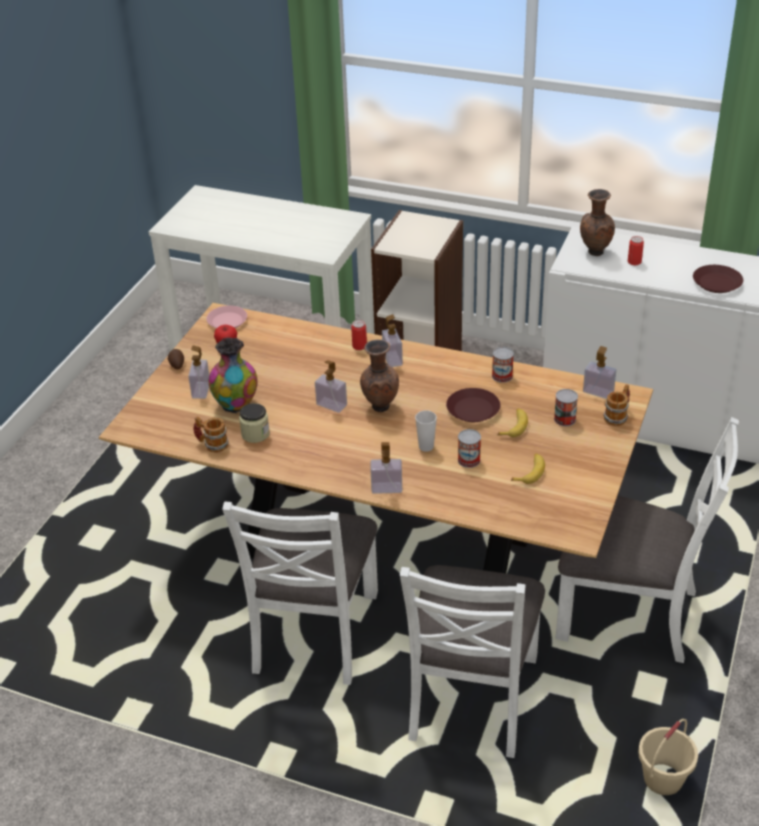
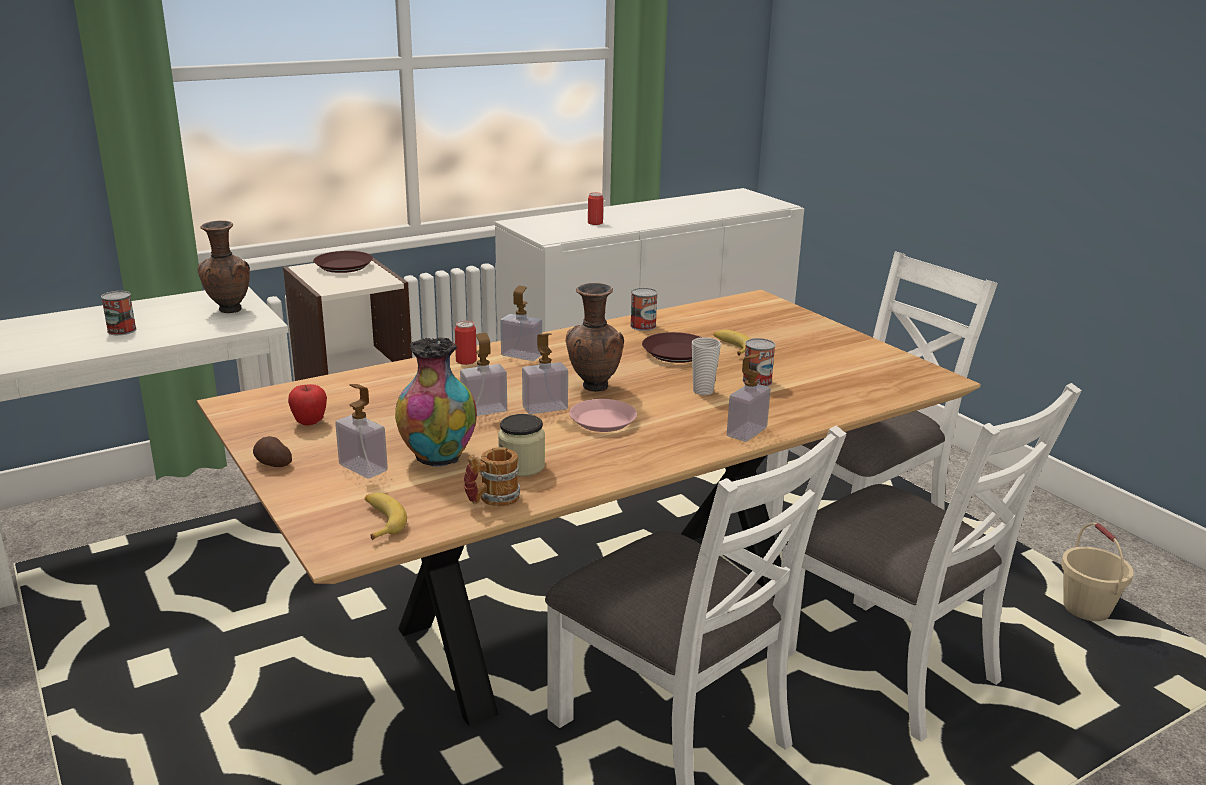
camera: 55 degrees left, 15 degrees down
pink plate [207,306,247,328] -> pink plate moved to [569,399,637,432]
banana [511,453,545,484] -> banana moved to [365,493,407,540]
can [554,389,578,426] -> can moved to [101,291,137,335]
brown vase [580,189,615,256] -> brown vase moved to [198,220,250,313]
soap dispenser [583,346,616,399] -> soap dispenser moved to [460,333,507,416]
mug [603,384,630,426] -> none
brown plate [693,265,743,293] -> brown plate moved to [313,251,373,273]

